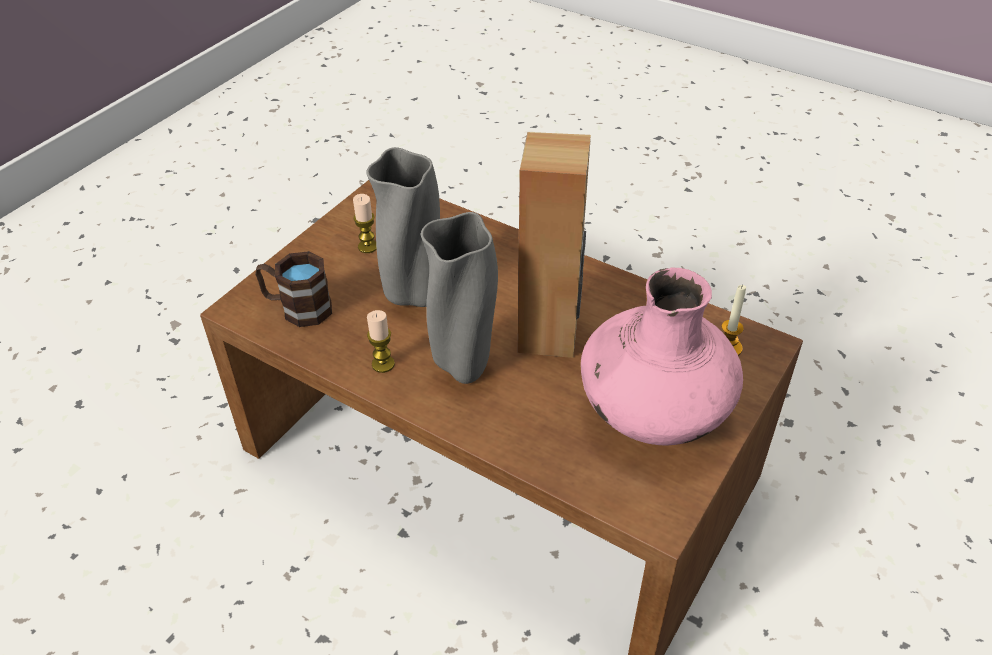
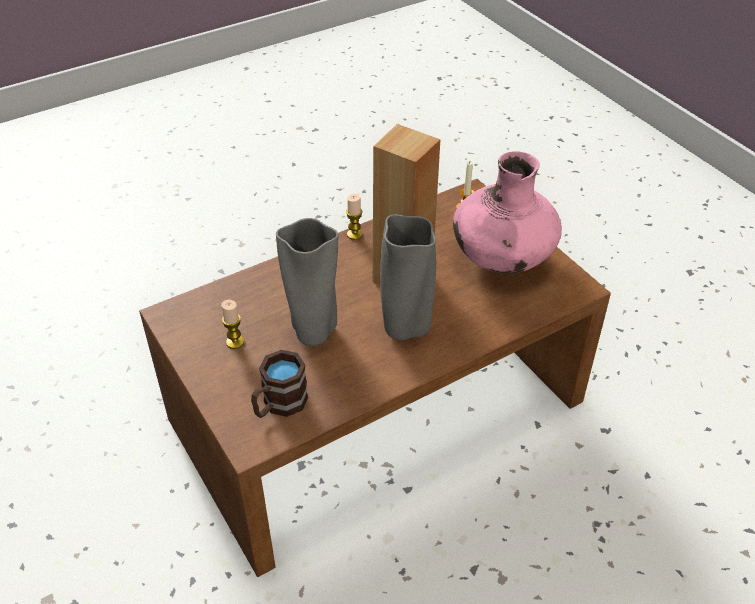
camera: 65 degrees left, 0 degrees up
candle [367,310,395,373] -> candle moved to [346,194,363,240]

